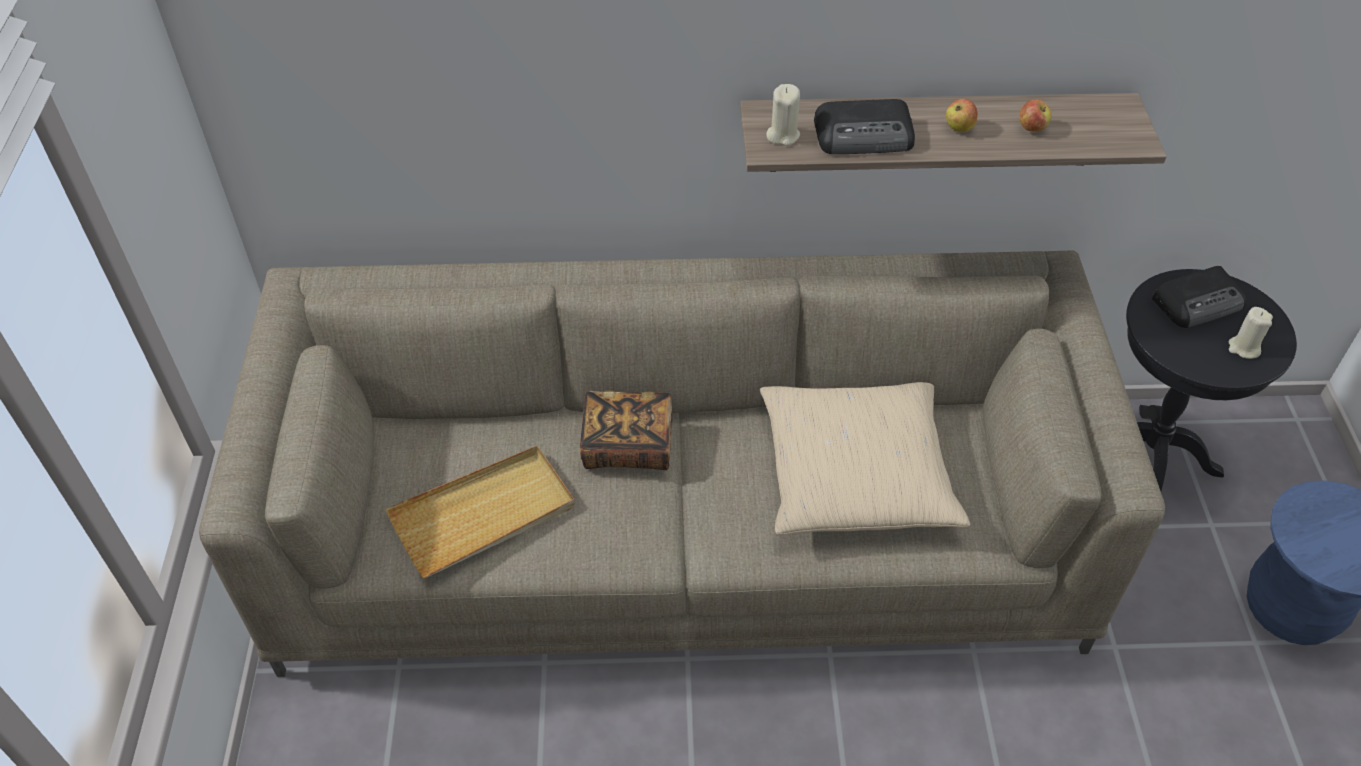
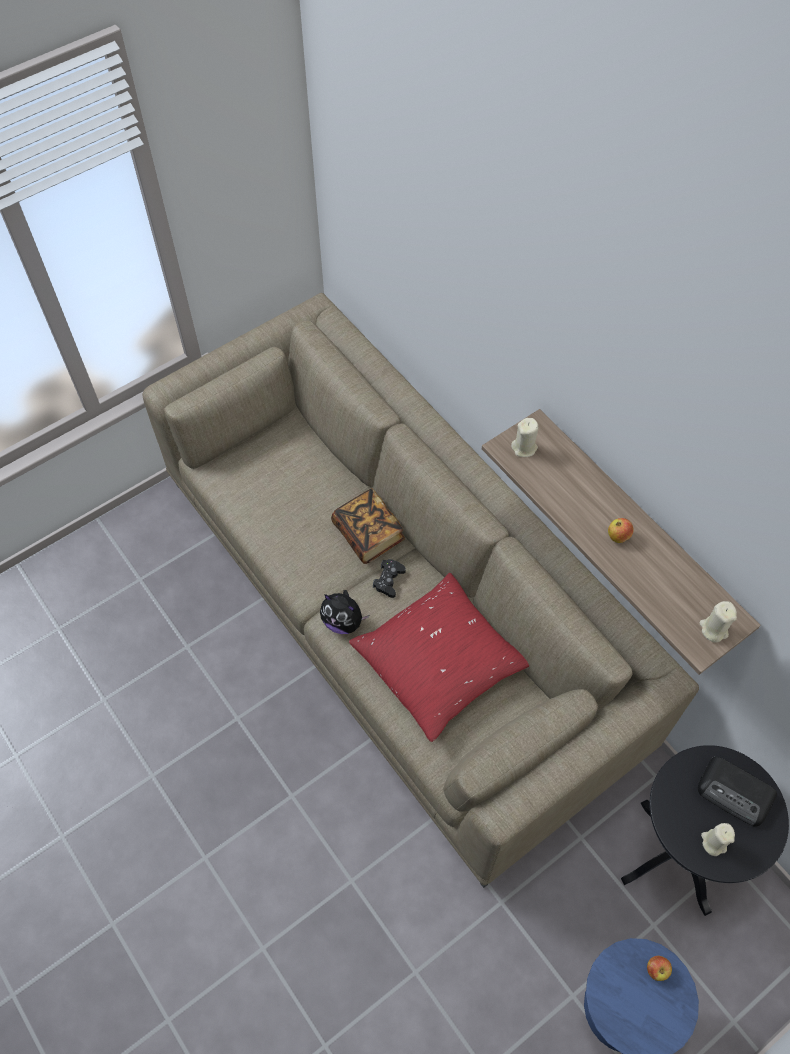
camera: 55 degrees right, 10 degrees up
beige tray [385,446,575,579] -> none
beige pillow [760,382,970,535] -> red pillow [349,573,529,742]
radio [814,99,915,154] -> none
apple [1019,99,1052,132] -> apple moved to [647,956,672,981]
none -> plush toy [320,590,369,634]
none -> black game controller [373,559,406,598]
none -> beige candle [700,601,737,642]

